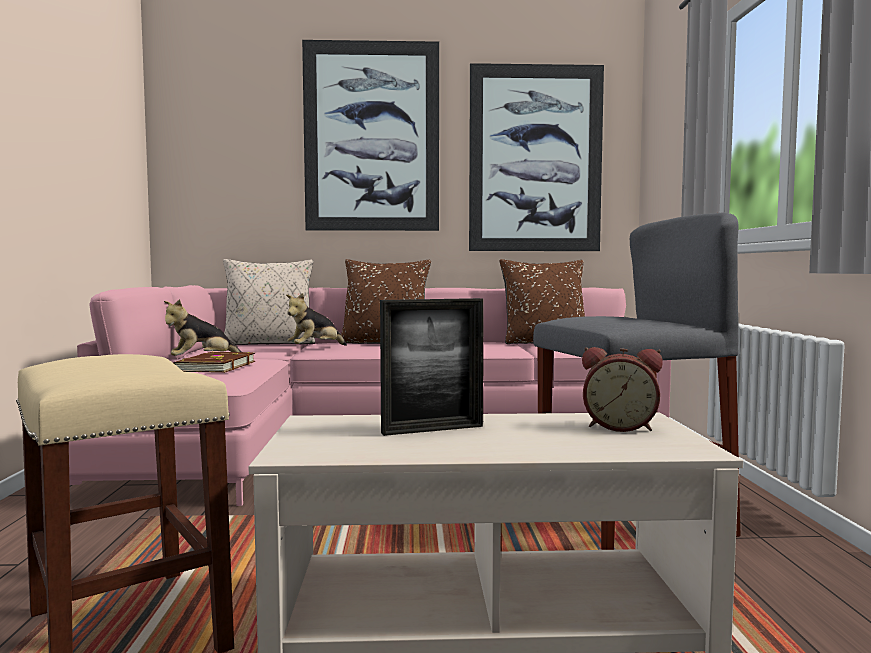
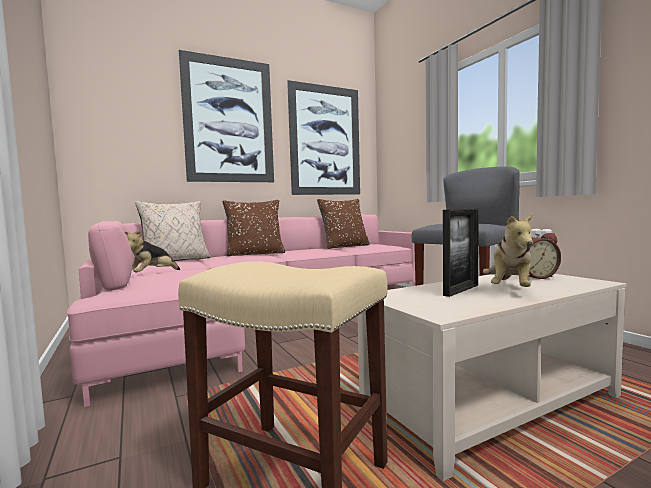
camera: 25 degrees left, 0 degrees up
brown book [173,351,255,373] -> none
plush toy [286,293,347,346] -> plush toy moved to [483,213,533,287]

